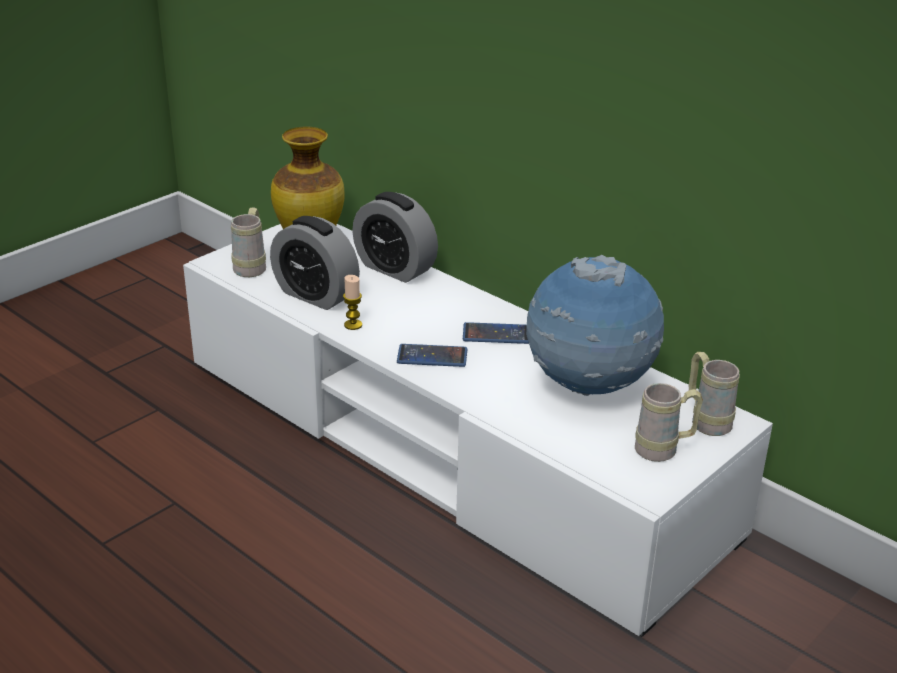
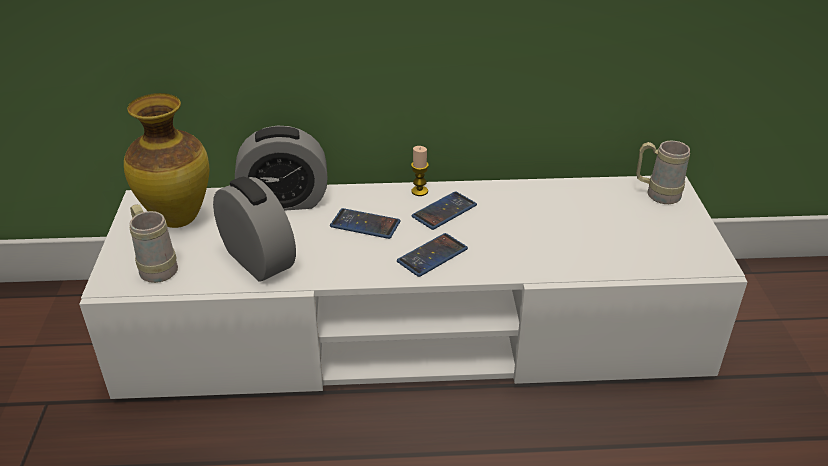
camera: 45 degrees left, 5 degrees up
alarm clock [270,216,360,310] -> alarm clock turned 120 degrees counterclockwise [213,177,296,282]
candle [343,275,362,330] -> candle moved to [411,146,429,196]
globe [526,255,664,396] -> none
beige mug [635,383,703,462] -> none
none -> phone [330,208,401,239]

